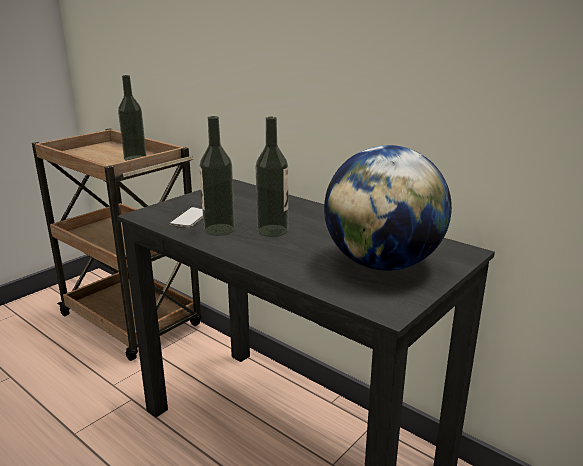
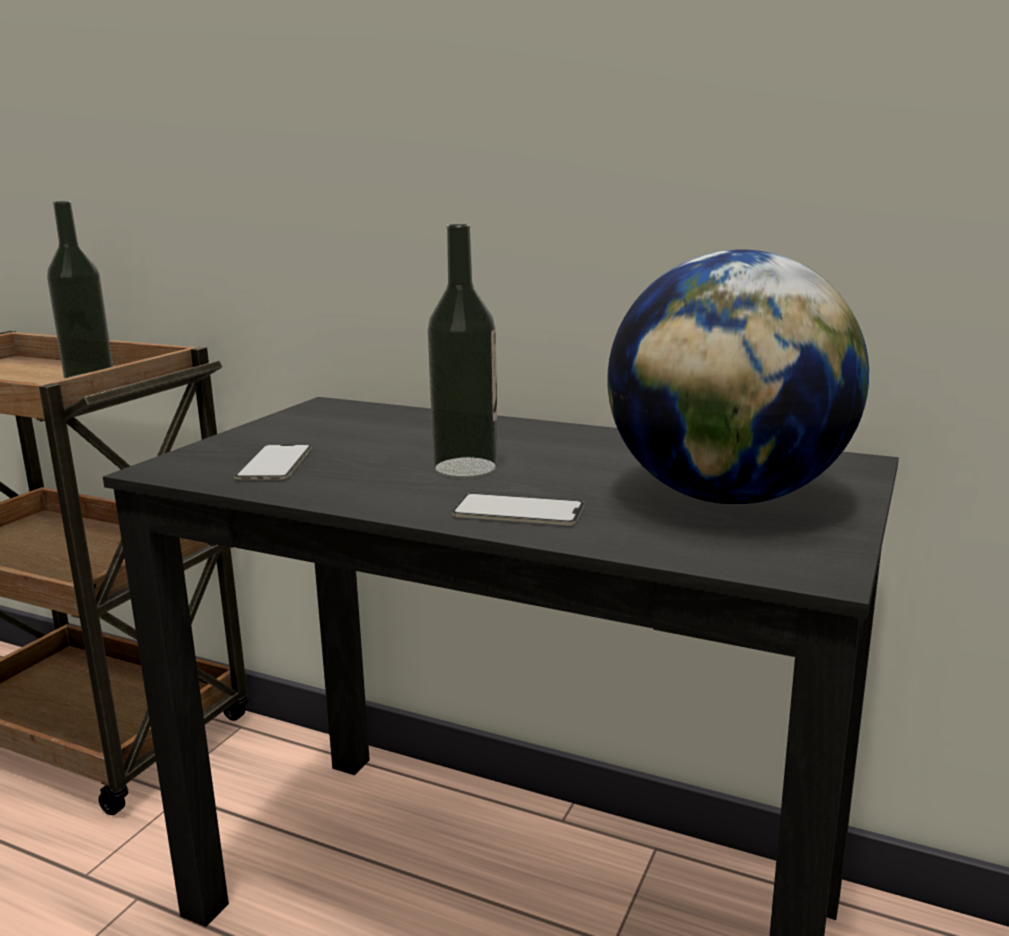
camera: 15 degrees left, 5 degrees down
bottle [199,116,235,236] -> none
none -> phone [452,493,584,525]

